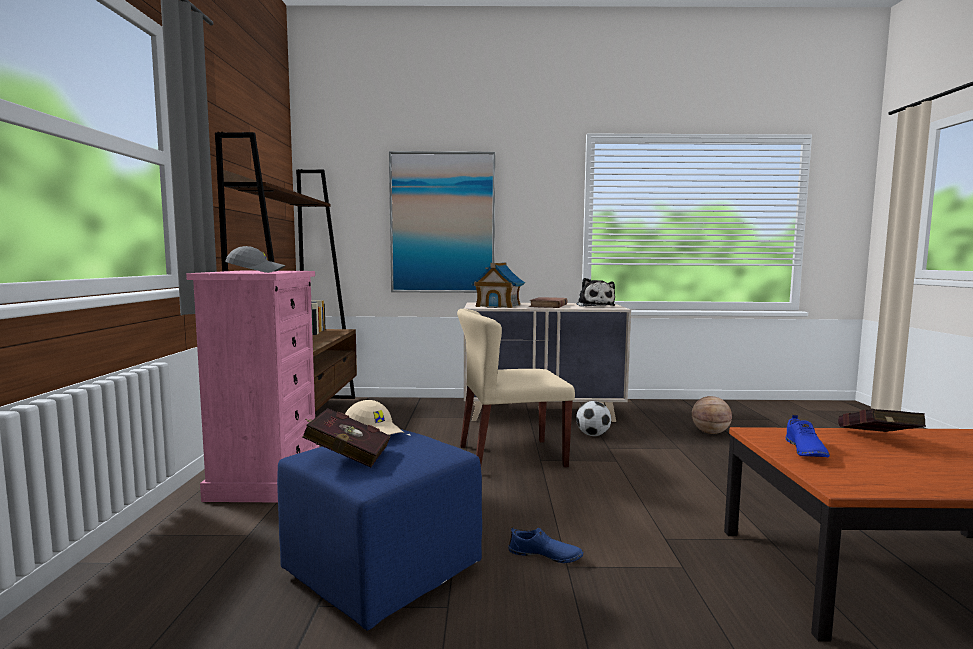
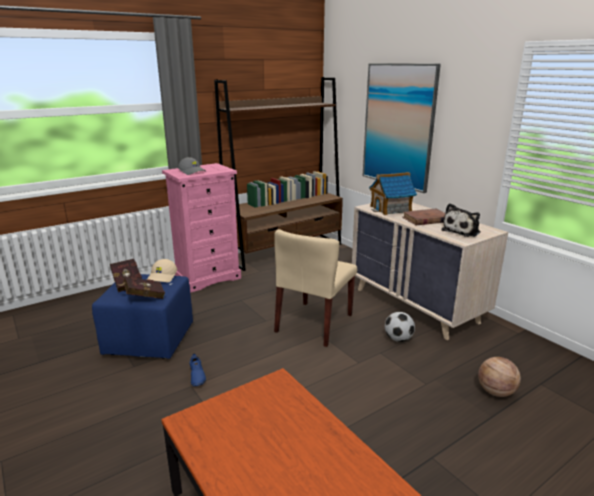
camera: 55 degrees right, 15 degrees up
beige chair [457,309,575,467] -> beige chair turned 105 degrees counterclockwise [274,229,357,347]
blue shoe [786,415,830,457] -> none
red book [838,409,926,432] -> red book moved to [118,277,165,299]

